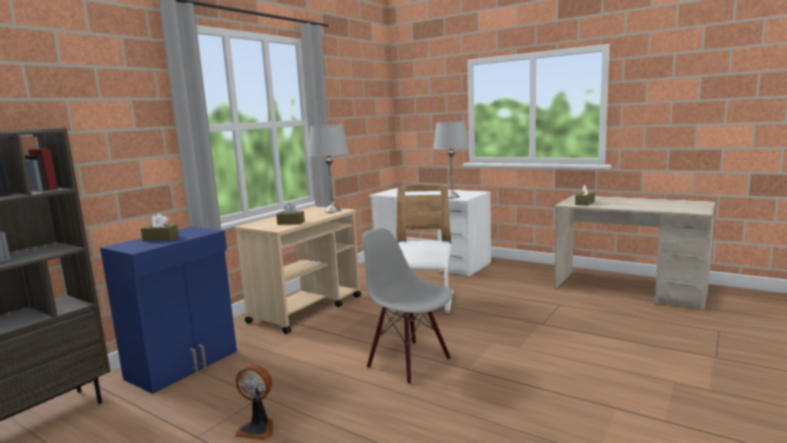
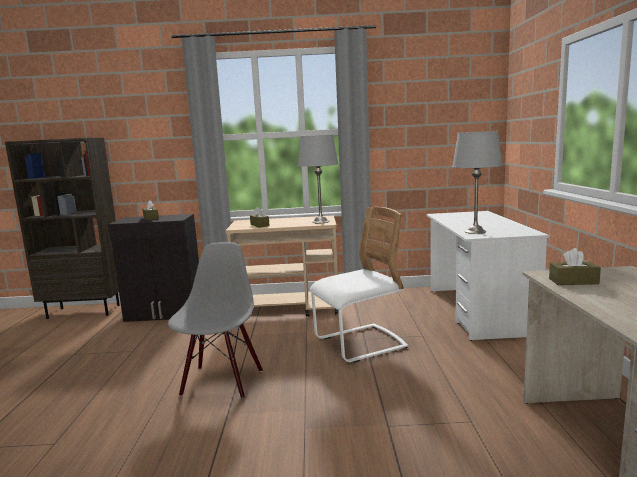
camera: 55 degrees right, 0 degrees up
blue cabinet [100,226,237,394] -> black cabinet [108,214,199,322]
fan [235,364,273,440] -> none

